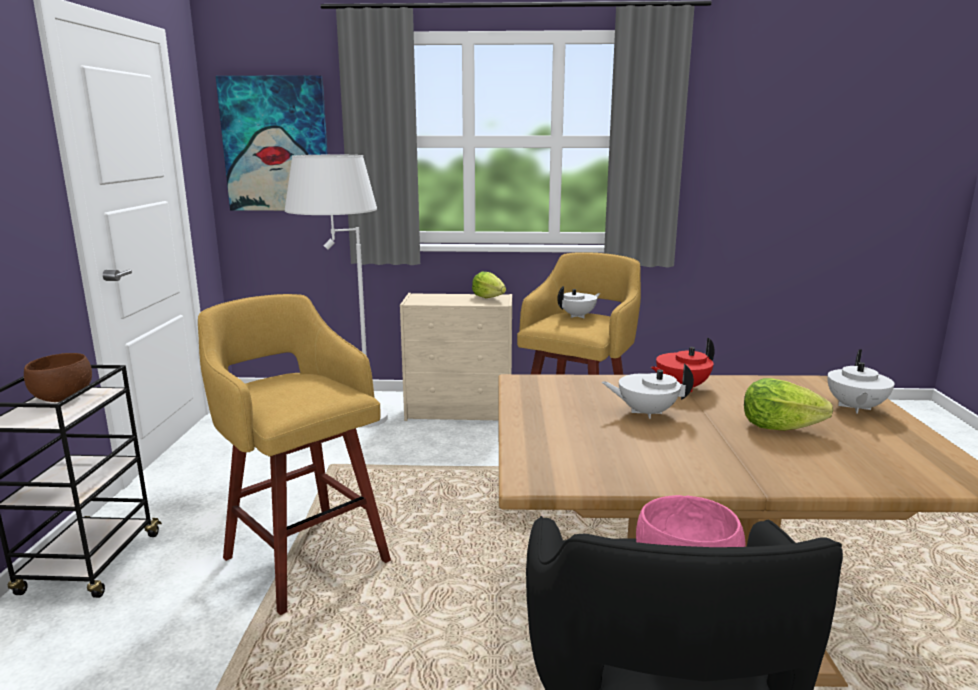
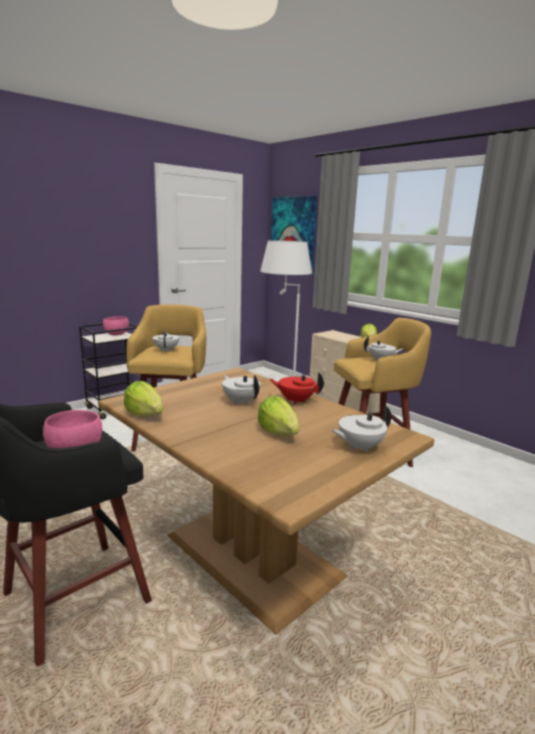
camera: 45 degrees right, 0 degrees up
brown bowl [24,353,92,402] -> pink bowl [103,316,129,335]
none -> lettuce [124,381,163,417]
none -> white teapot [153,331,179,352]

